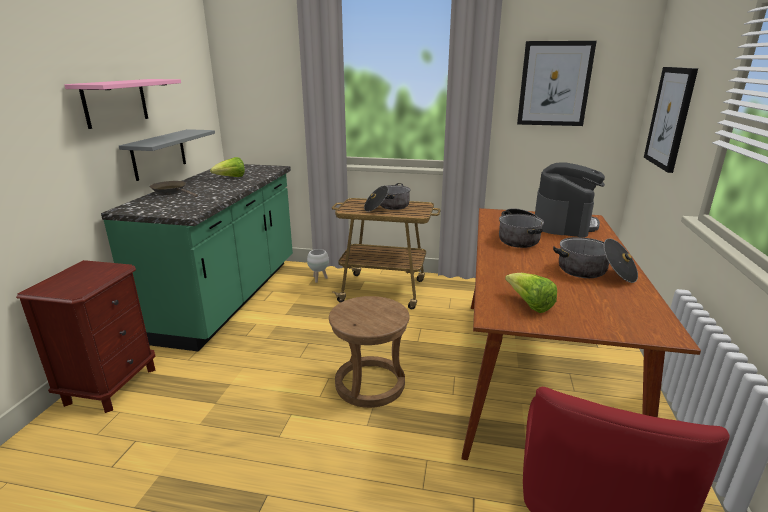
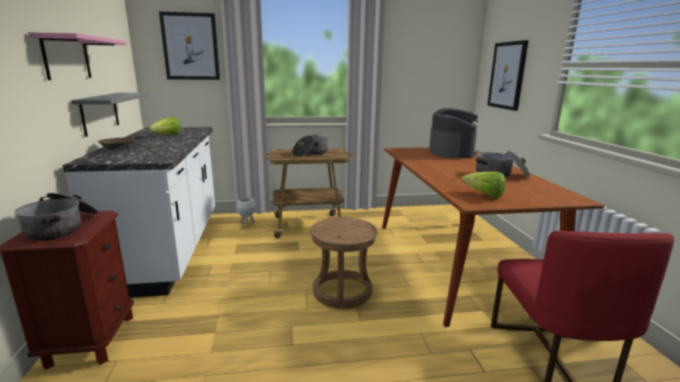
camera: 20 degrees left, 5 degrees down
green counter [101,164,293,351] -> white counter [63,127,215,298]
cooking pot [499,208,544,248] -> cooking pot moved to [15,193,98,241]
picture [517,41,597,126] -> picture moved to [159,12,220,80]

